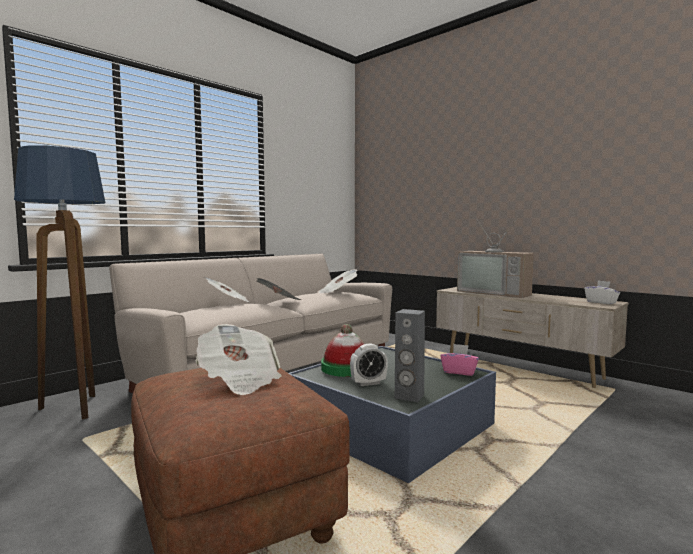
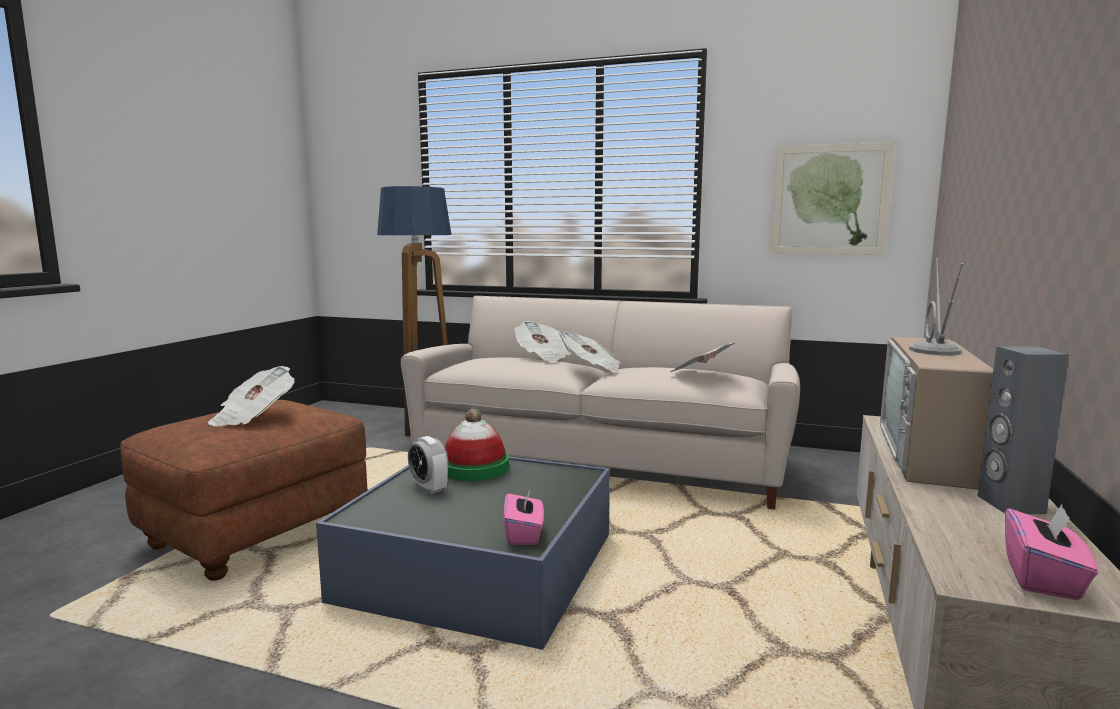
camera: 65 degrees right, 5 degrees up
grey speaker [395,309,425,402] -> grey speaker moved to [978,346,1069,514]
white tissue box [585,281,620,304] -> pink tissue box [1005,504,1098,600]
none -> picture [771,142,895,255]

